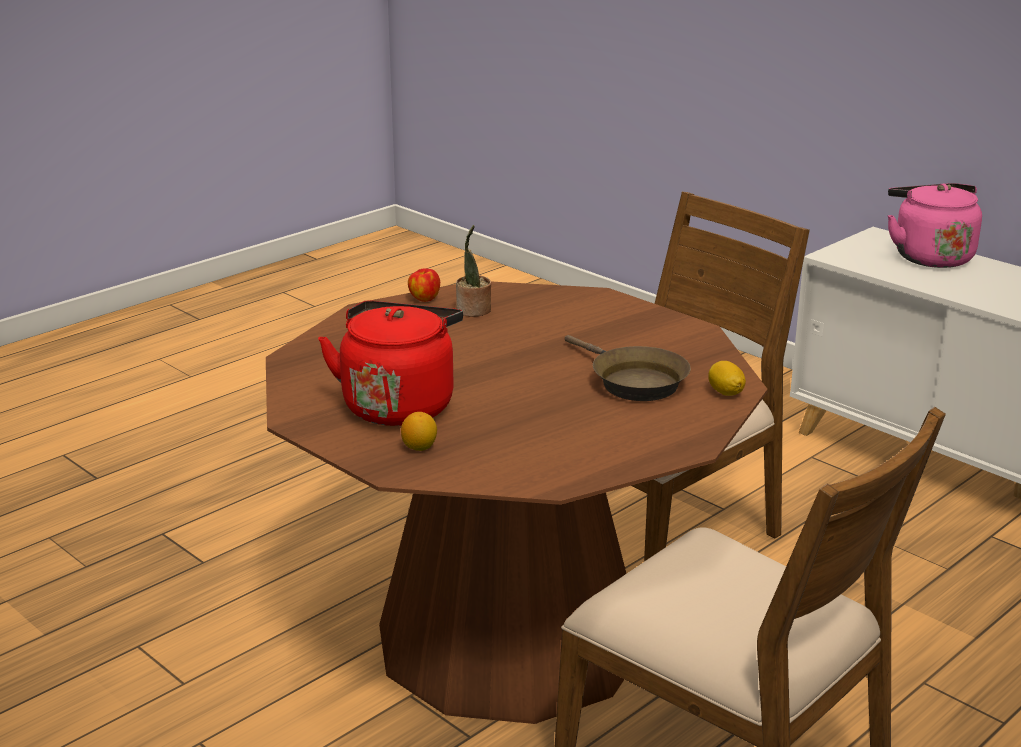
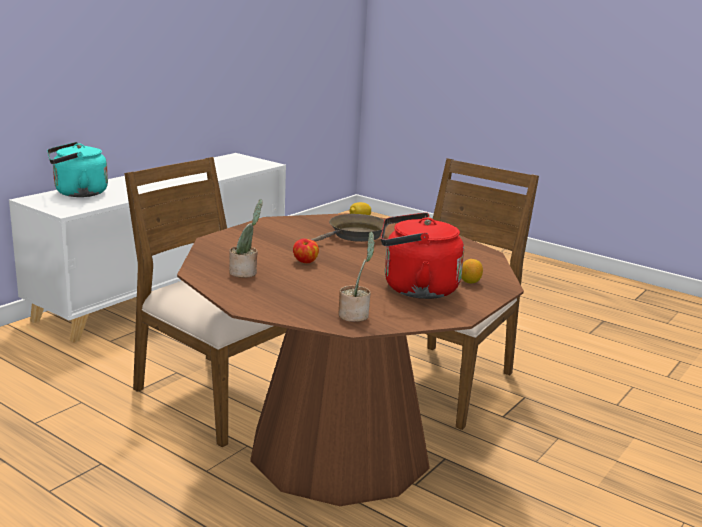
camera: 100 degrees left, 5 degrees down
apple [408,268,440,302] -> apple moved to [293,239,319,263]
pink kettle [888,183,982,268] -> turquoise kettle [47,142,108,197]
none -> potted plant [338,231,375,322]

